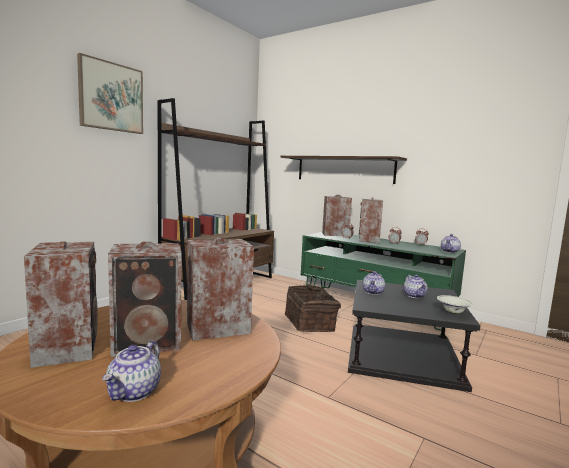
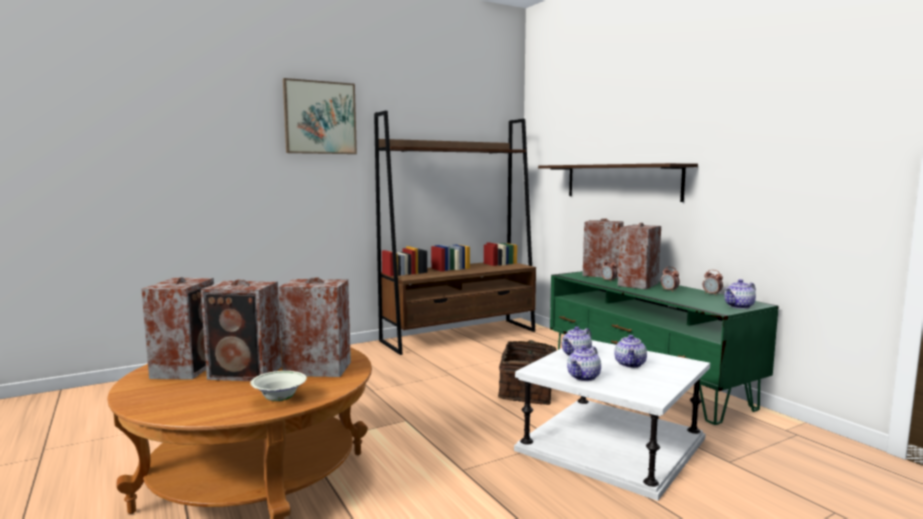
camera: 25 degrees right, 0 degrees up
teapot [102,340,161,402] -> teapot moved to [567,345,601,381]
black side table [348,280,480,392] -> white side table [514,340,710,501]
white bowl [437,295,473,314] -> white bowl moved to [250,371,307,401]

